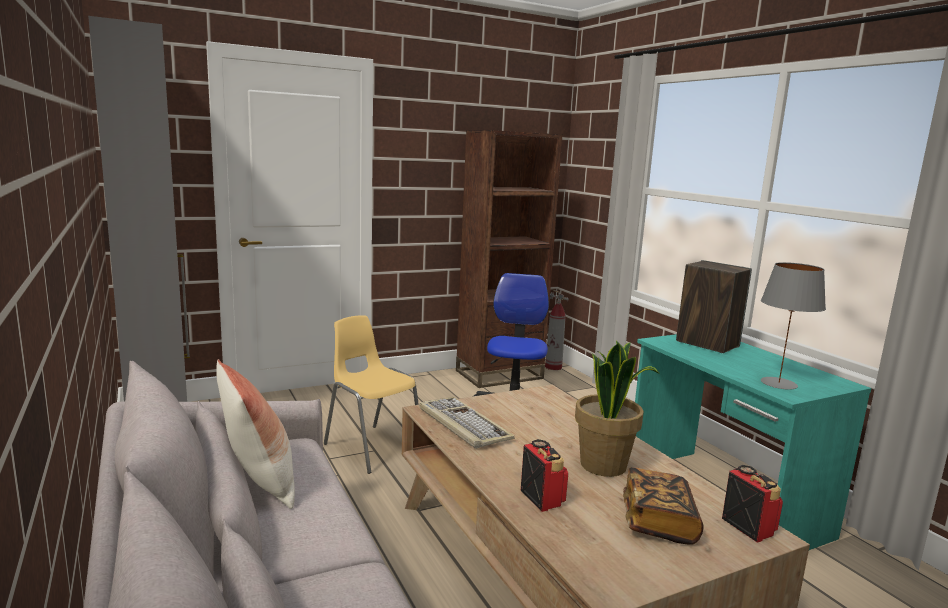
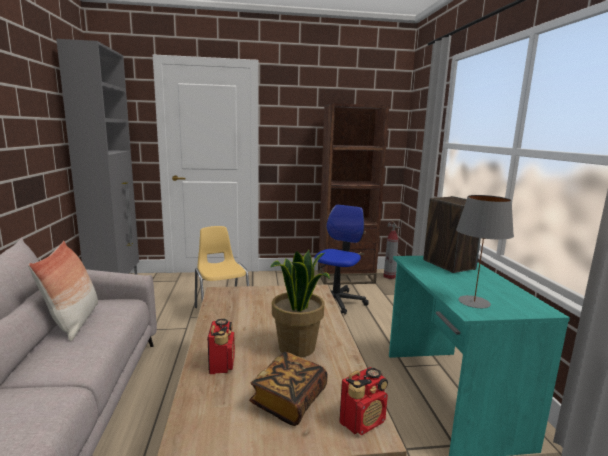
camera: 20 degrees right, 0 degrees up
keyboard [419,397,515,449] -> none
radio [722,465,783,543] -> radio turned 60 degrees clockwise [339,367,388,435]

